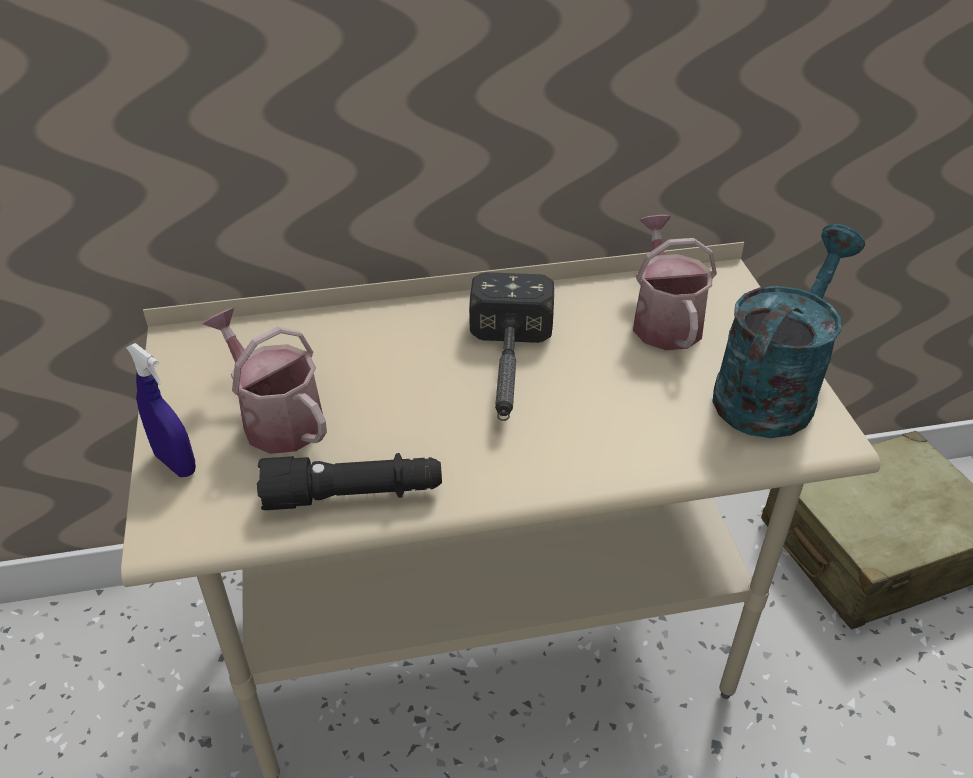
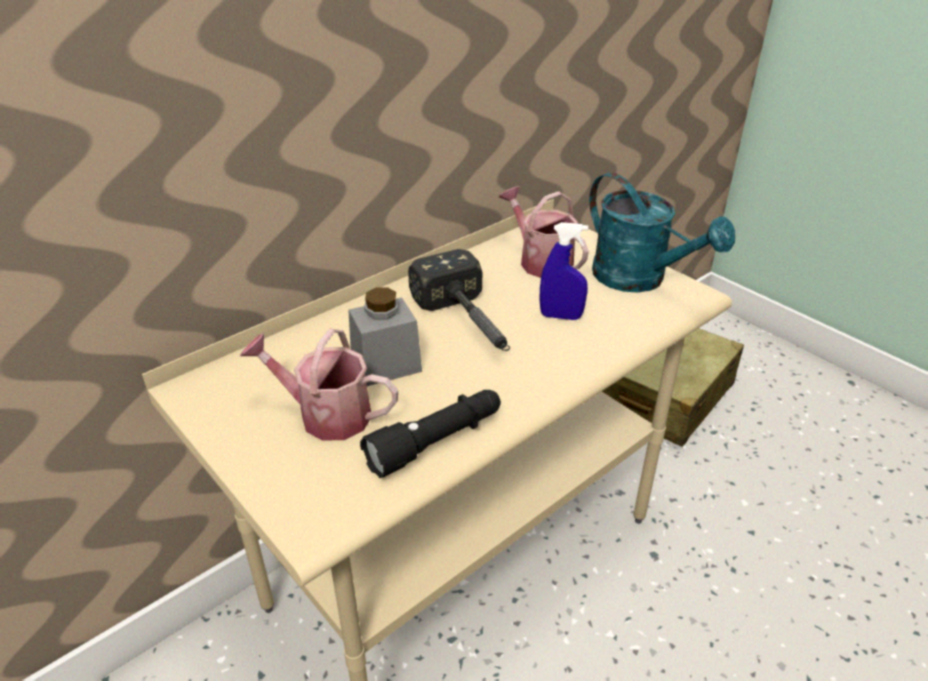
camera: 30 degrees left, 5 degrees down
blue spray bottle [126,343,196,477] -> blue spray bottle moved to [539,222,588,320]
turquoise watering can [712,224,865,438] -> turquoise watering can turned 135 degrees clockwise [589,172,735,293]
none -> grey jar [348,287,422,386]

